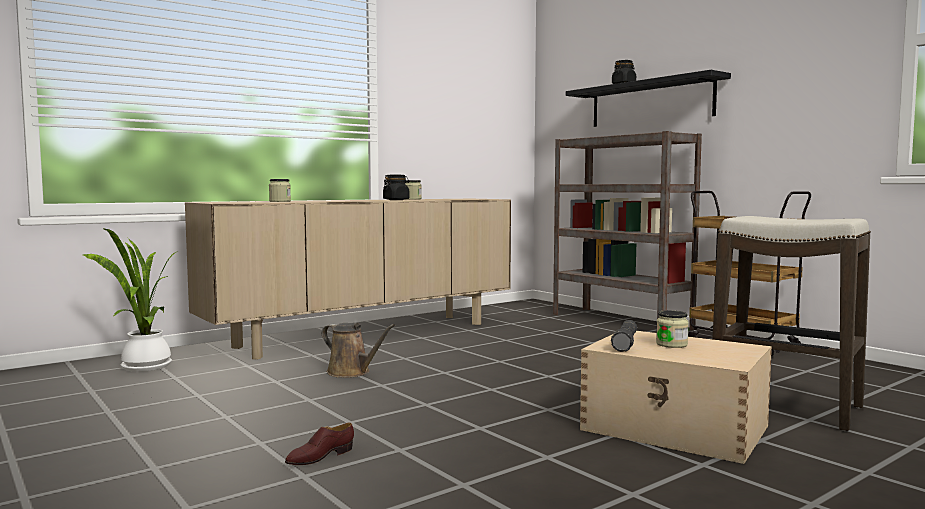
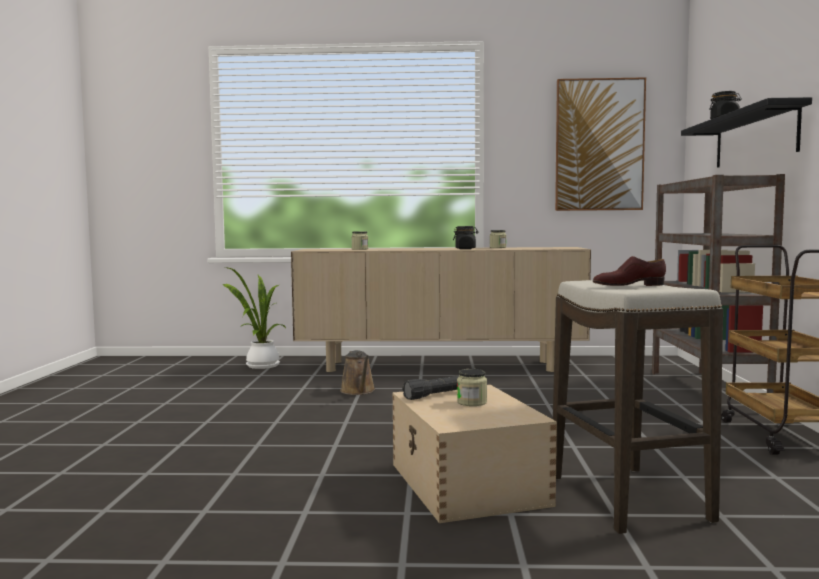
camera: 40 degrees right, 0 degrees up
brown shoe [285,423,354,465] -> brown shoe moved to [593,256,666,286]
none -> picture [555,77,646,211]

